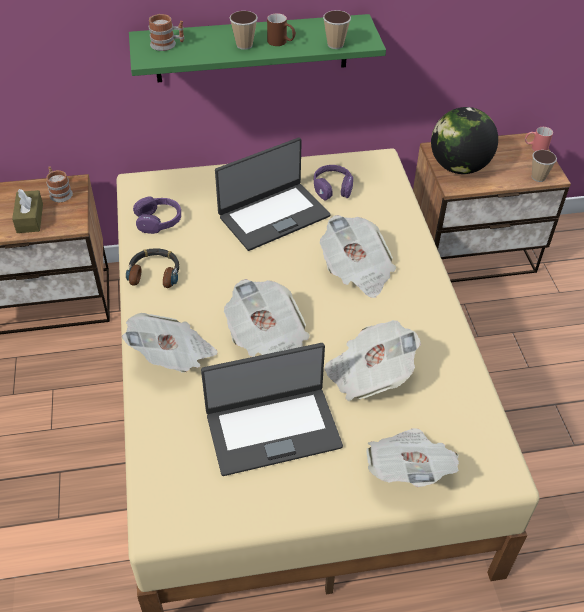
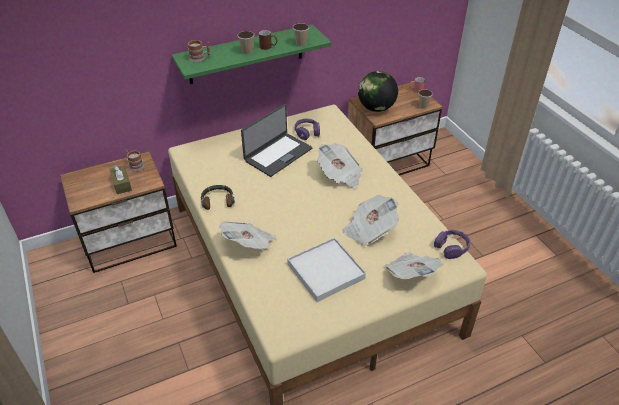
camera: 15 degrees left, 5 degrees down
purple headphones [133,196,181,234] -> purple headphones moved to [434,230,470,259]
laptop [201,343,343,476] -> white tray [287,238,366,302]
newspaper [224,279,310,357] -> none

